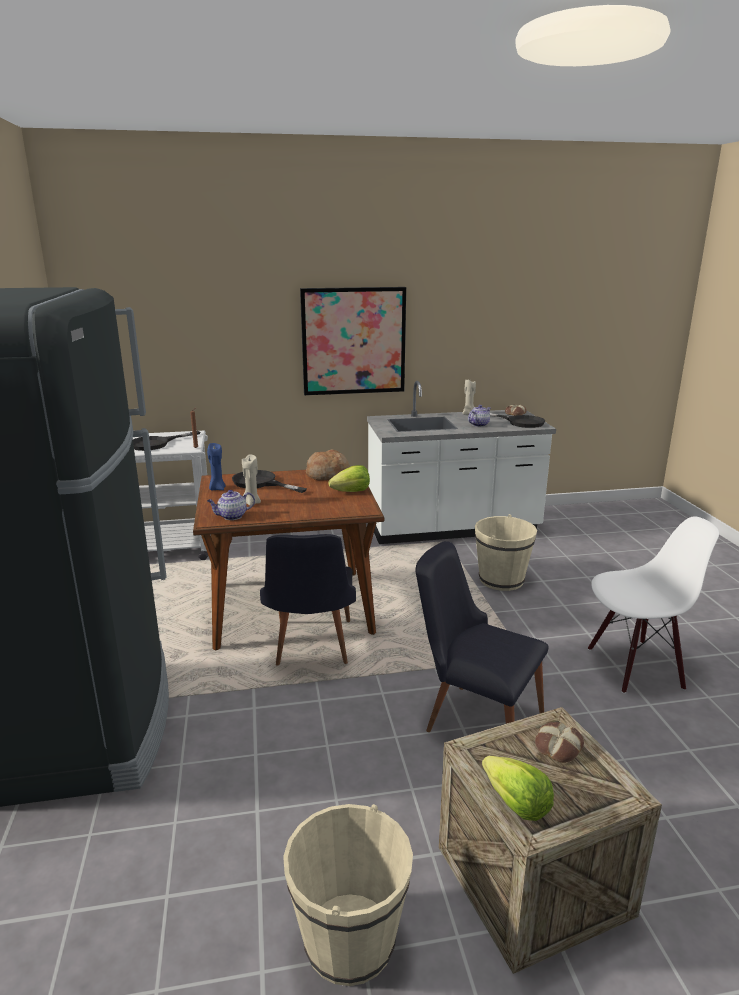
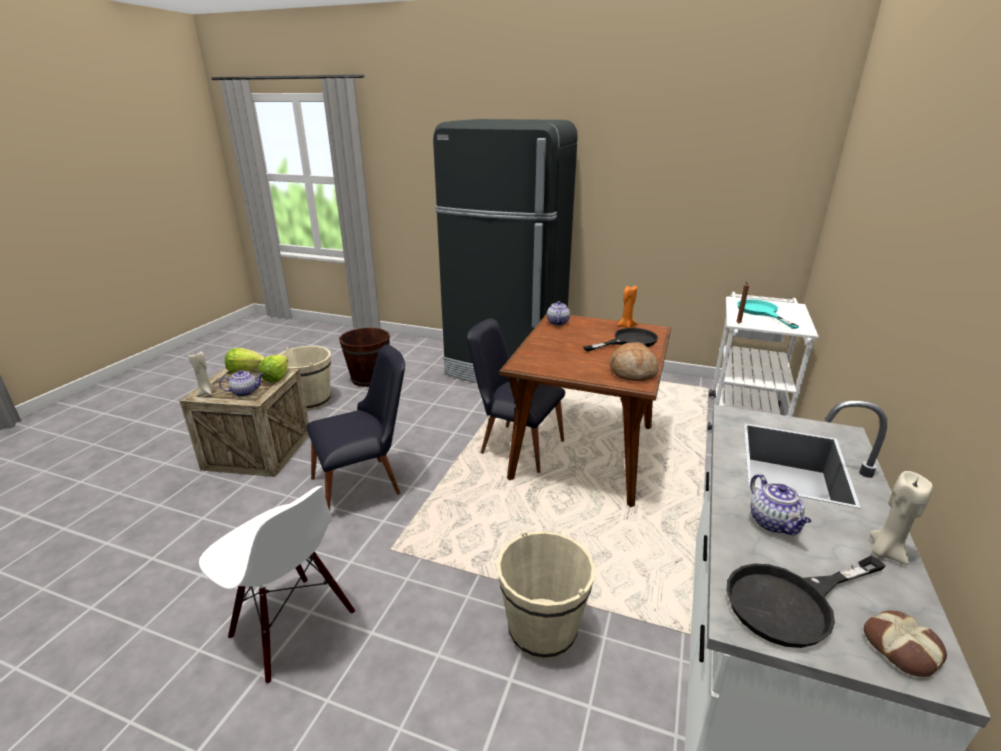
camera: 120 degrees right, 5 degrees up
black frying pan [133,431,200,451] -> turquoise frying pan [737,299,799,329]
blue candle [207,443,226,490] -> orange candle [617,286,637,328]
beige candle [242,455,261,506] -> beige candle moved to [188,352,215,396]
picture [300,287,406,395] -> none
lettuce [328,465,370,492] -> lettuce moved to [258,354,288,382]
bread [535,722,584,763] -> teapot [219,370,264,397]
white chair [588,516,719,694] -> white chair turned 75 degrees counterclockwise [199,486,355,684]
none -> brown bucket [339,328,390,387]

